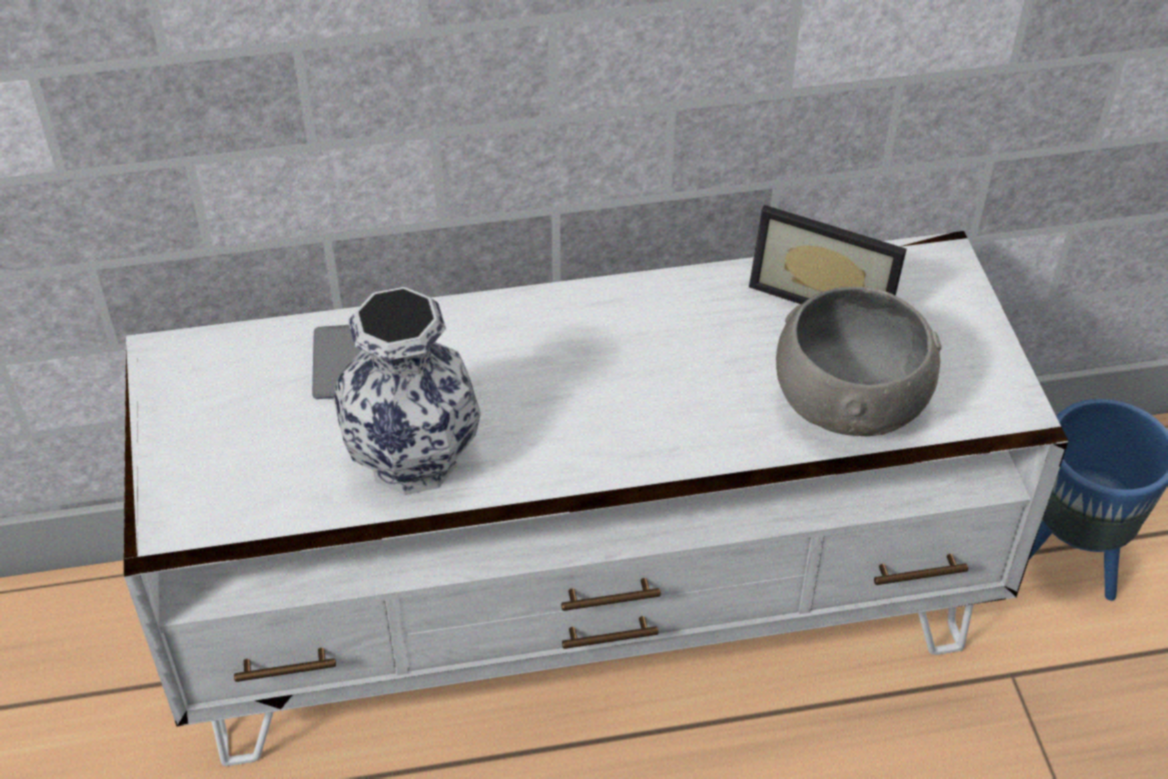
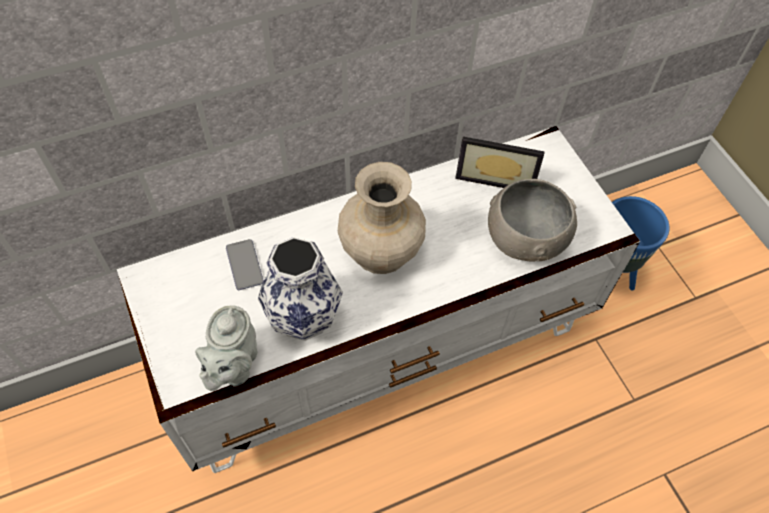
camera: 15 degrees left, 10 degrees up
none -> grey teapot [195,305,257,391]
none -> beige vase [338,162,426,274]

